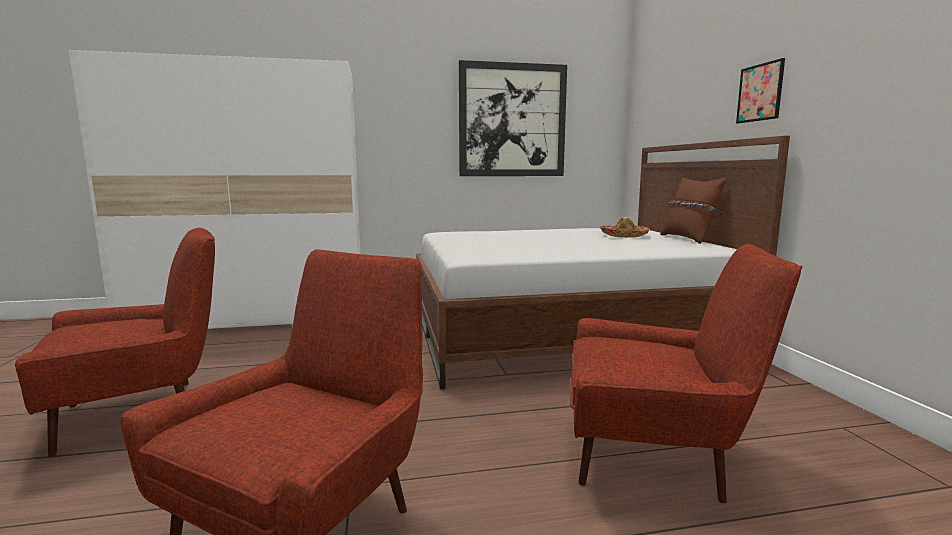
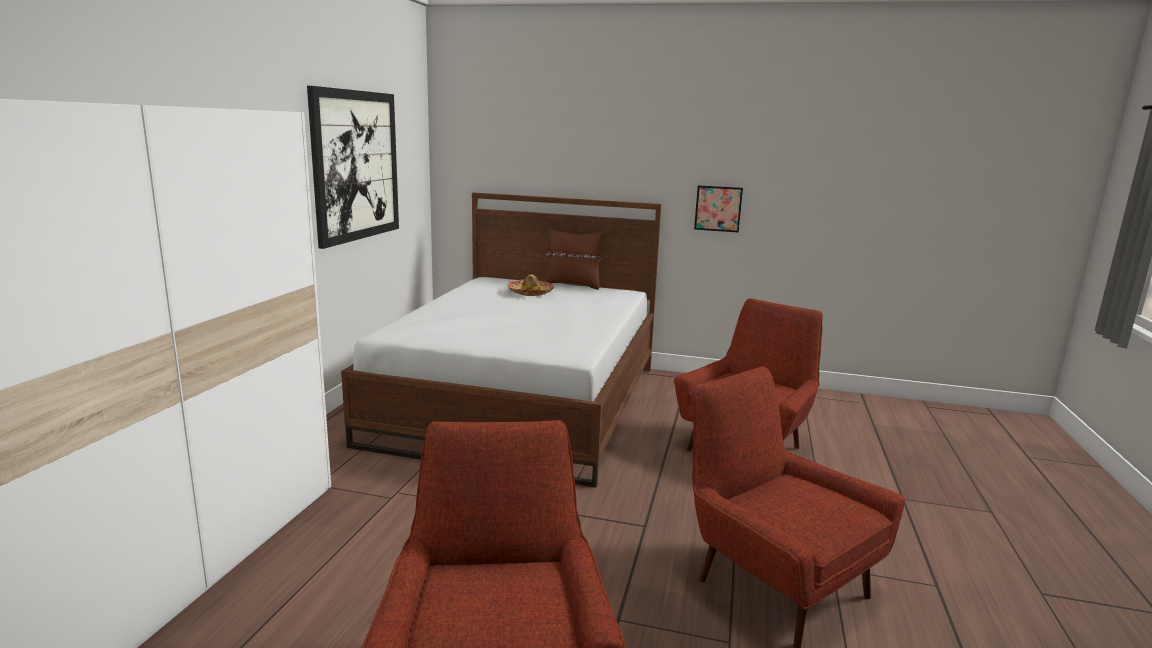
camera: 65 degrees left, 5 degrees up
picture [736,58,785,123] -> picture moved to [694,185,743,233]

